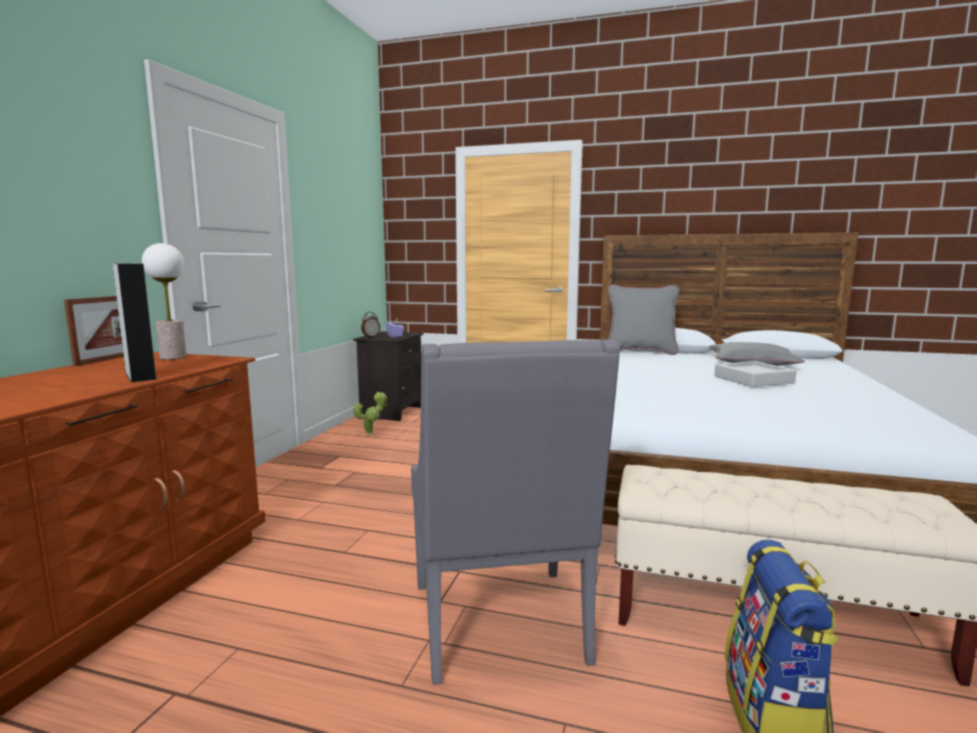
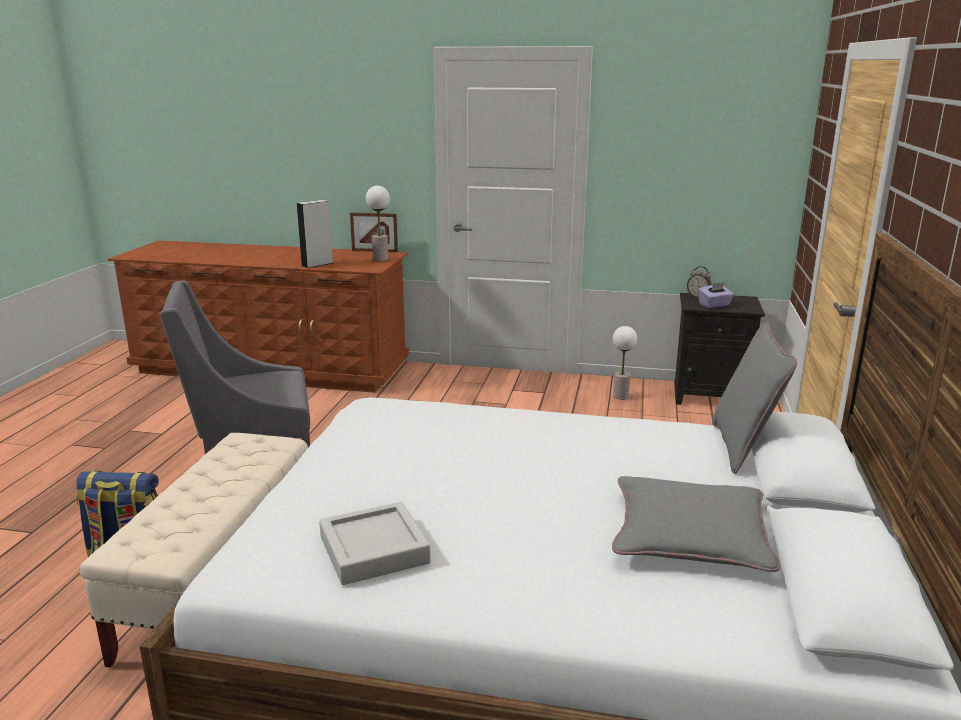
camera: 85 degrees right, 10 degrees up
potted plant [353,391,387,434] -> table lamp [613,326,637,400]
grey tray [714,361,796,387] -> grey tray moved to [319,502,431,585]

